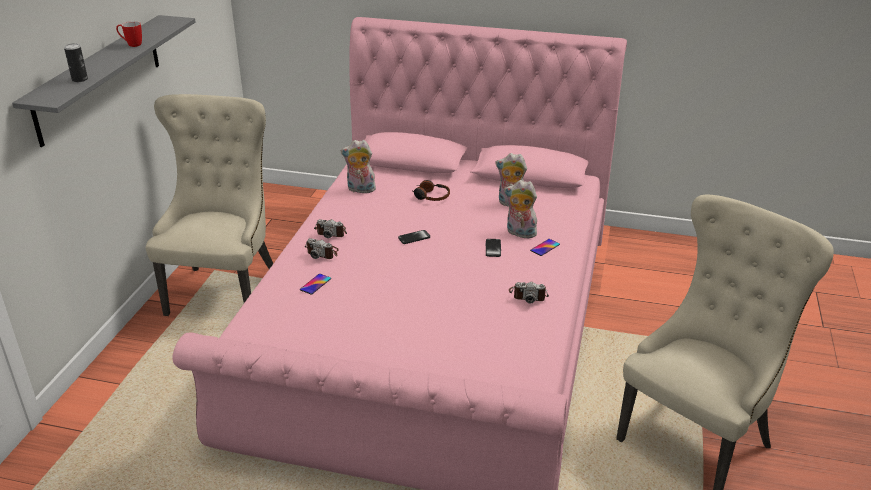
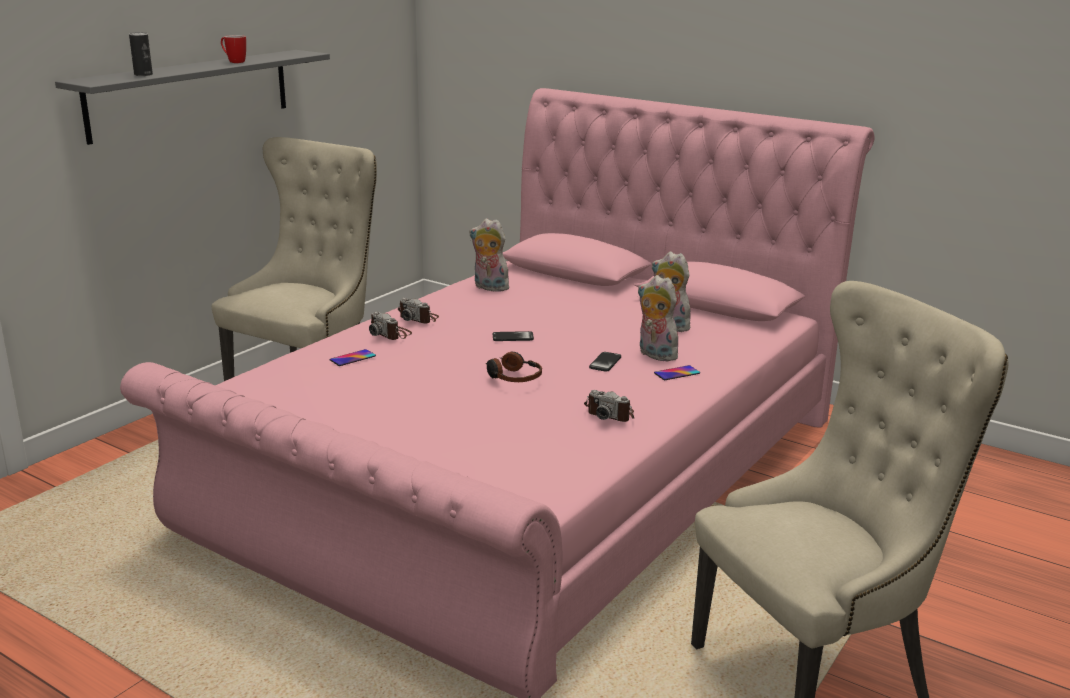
camera: 20 degrees right, 10 degrees down
headphones [413,180,450,201] -> headphones moved to [486,352,542,382]

